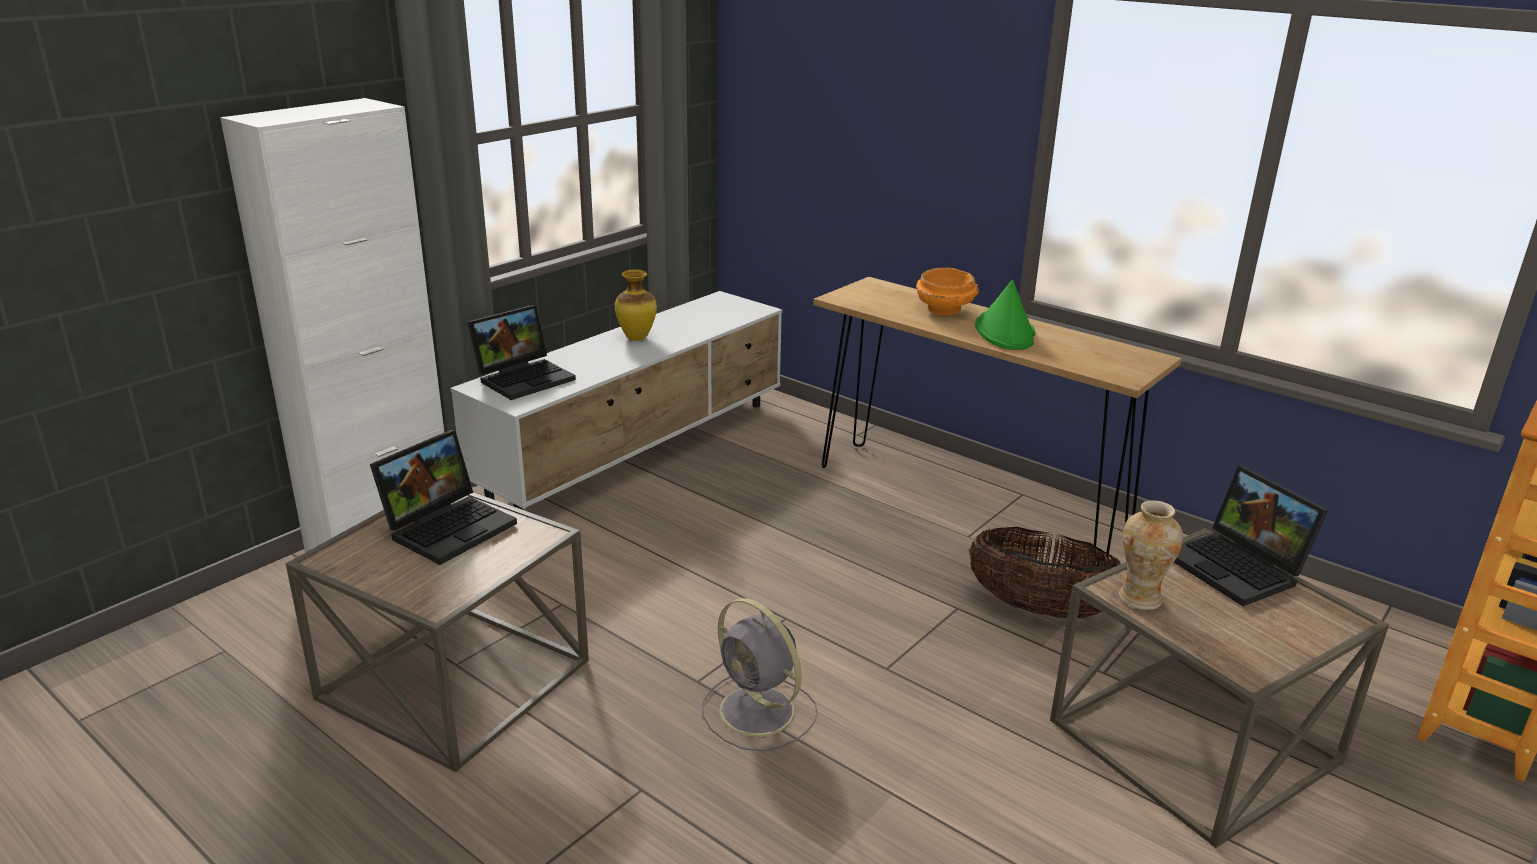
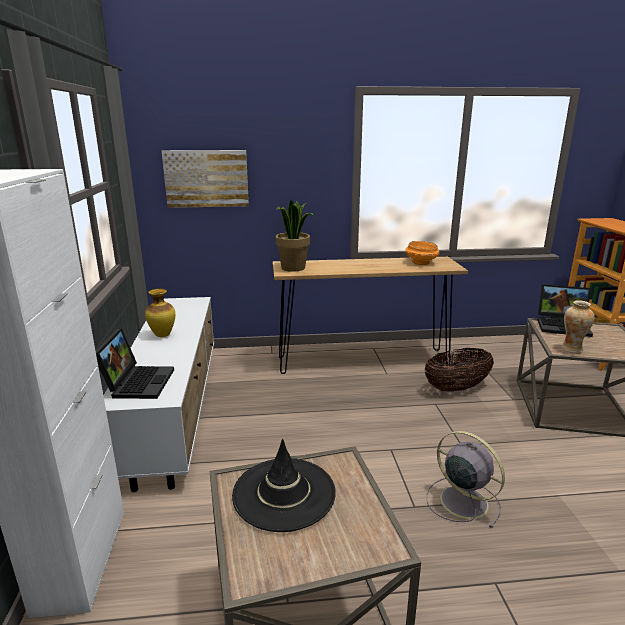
camera: 45 degrees left, 5 degrees down
laptop [370,430,517,565] -> black hat [232,439,336,532]
grey fan [702,598,818,751] -> grey fan turned 135 degrees counterclockwise [426,431,505,528]
orange bowl [916,267,979,315] -> orange bowl moved to [405,241,439,265]
green hat [975,280,1035,350] -> none
none -> picture [162,150,249,208]
none -> potted plant [276,200,314,272]

